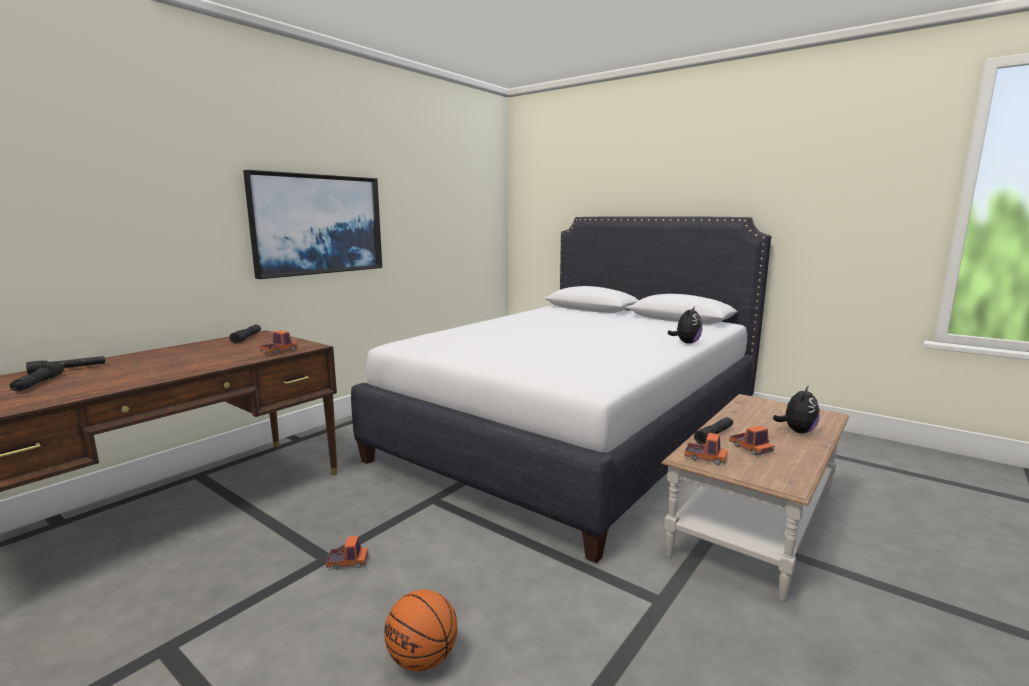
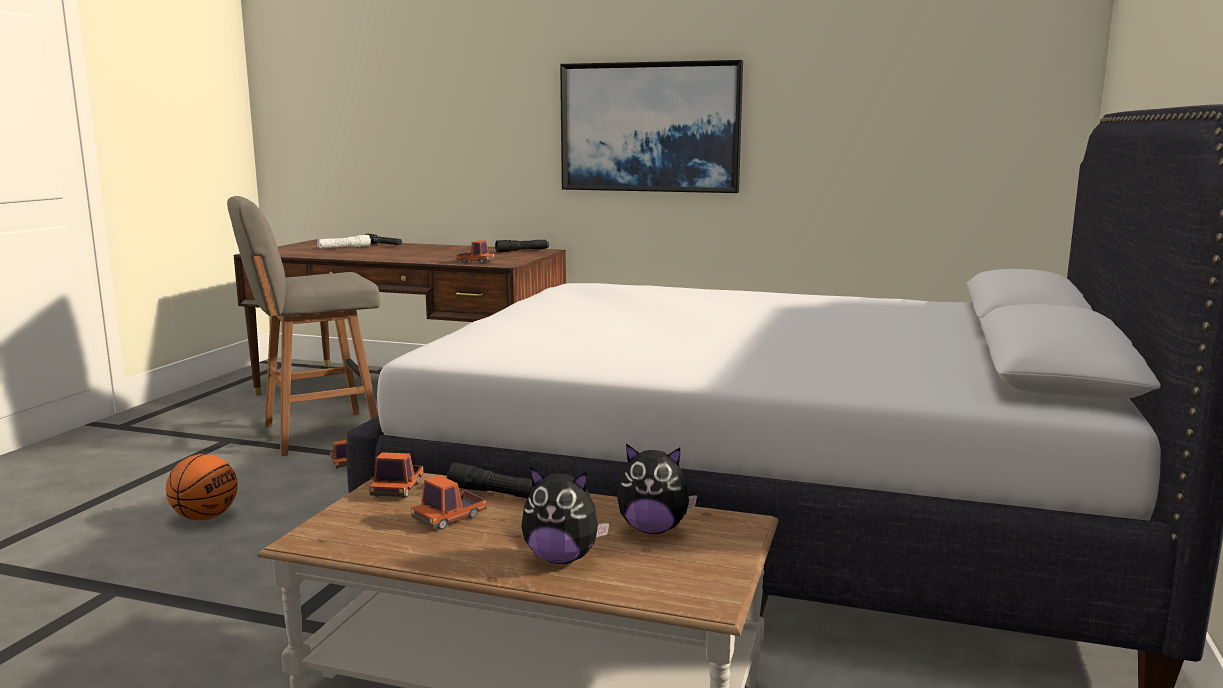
camera: 70 degrees right, 0 degrees up
black flashlight [10,361,64,392] -> white flashlight [317,235,371,249]
plush toy [668,306,702,344] -> plush toy moved to [617,443,697,534]
none -> grey stool [227,196,380,456]

